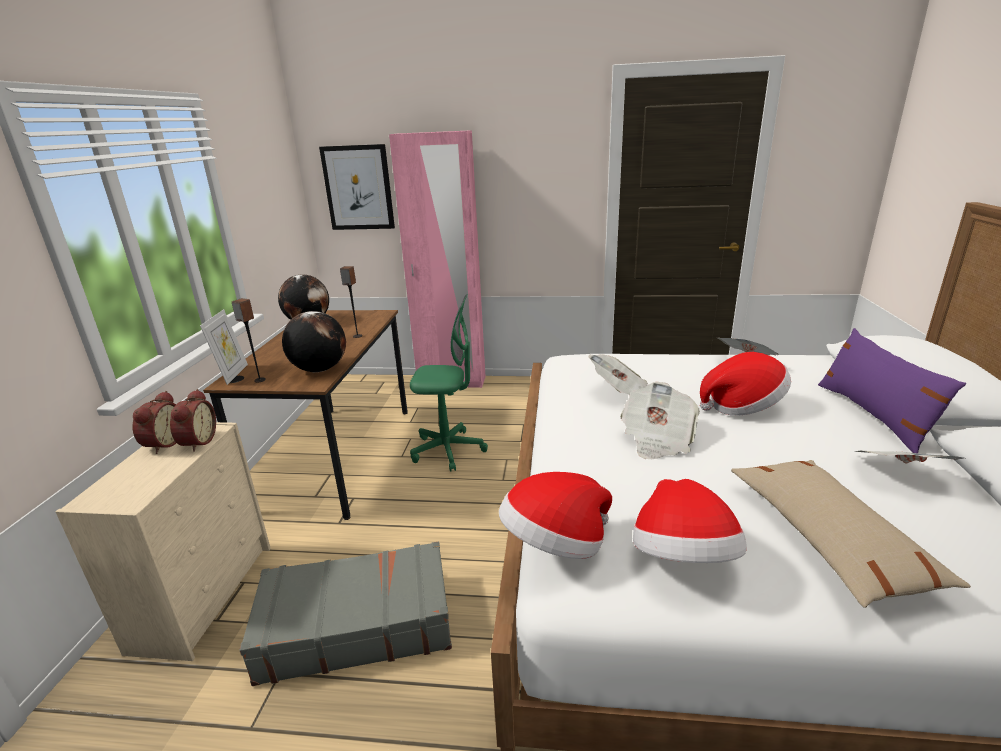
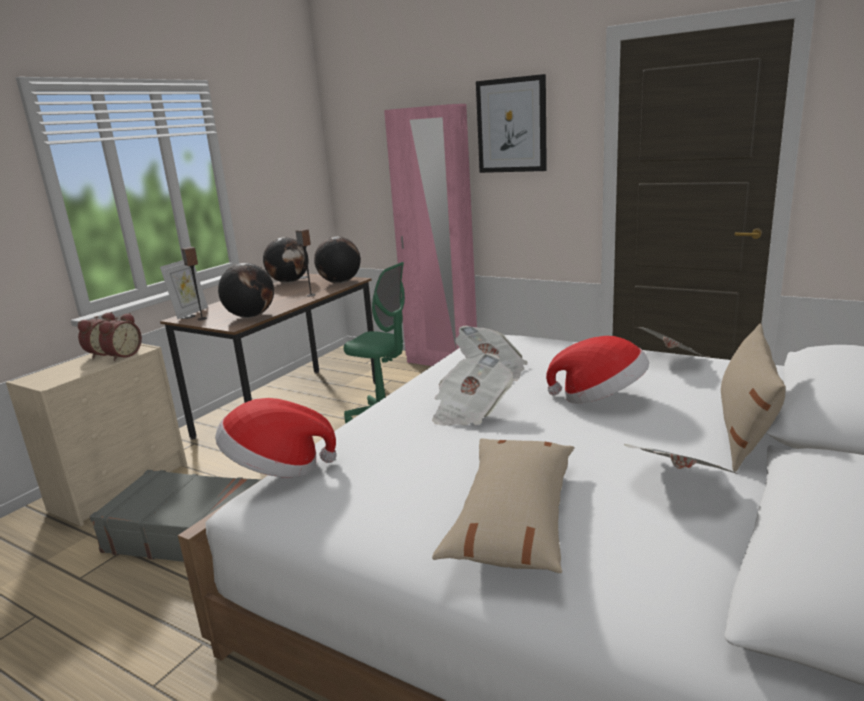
camera: 25 degrees right, 5 degrees down
picture [319,144,395,230] -> picture moved to [476,74,547,173]
hat [633,479,747,563] -> none
purple pillow [818,328,966,453] -> beige pillow [721,324,786,472]
none -> globe [314,236,361,283]

